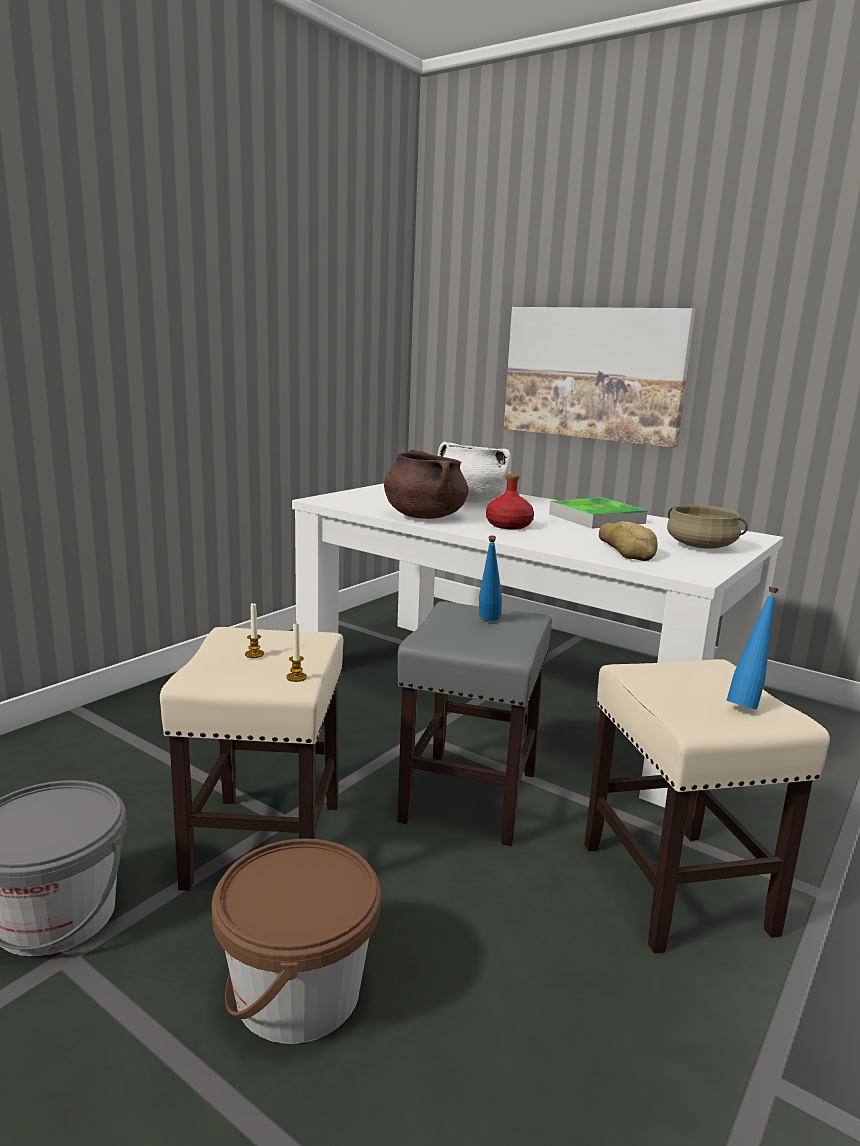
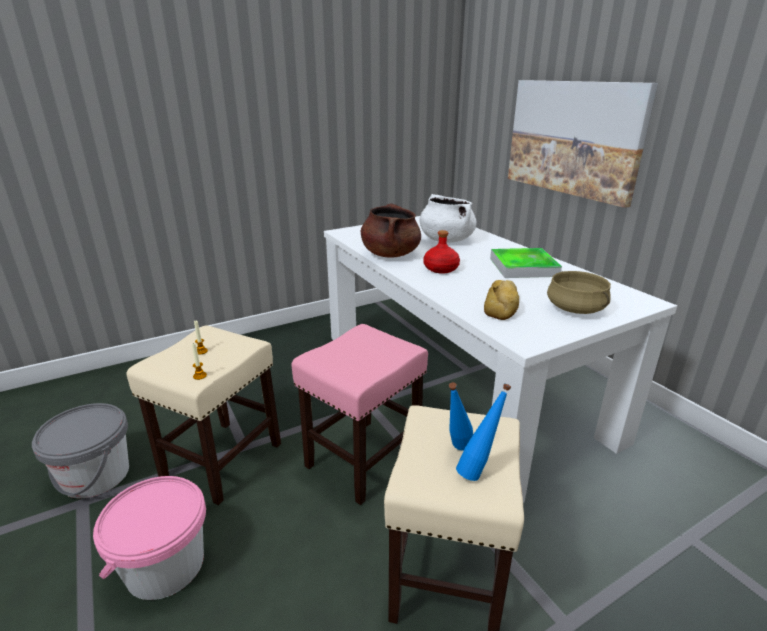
camera: 25 degrees right, 10 degrees up
brown bucket [212,838,381,1044] -> pink bucket [93,476,206,600]
grey stool [397,601,552,846] -> pink stool [291,324,428,505]
blue bottle [479,535,502,621] -> blue bottle moved to [449,382,473,451]

